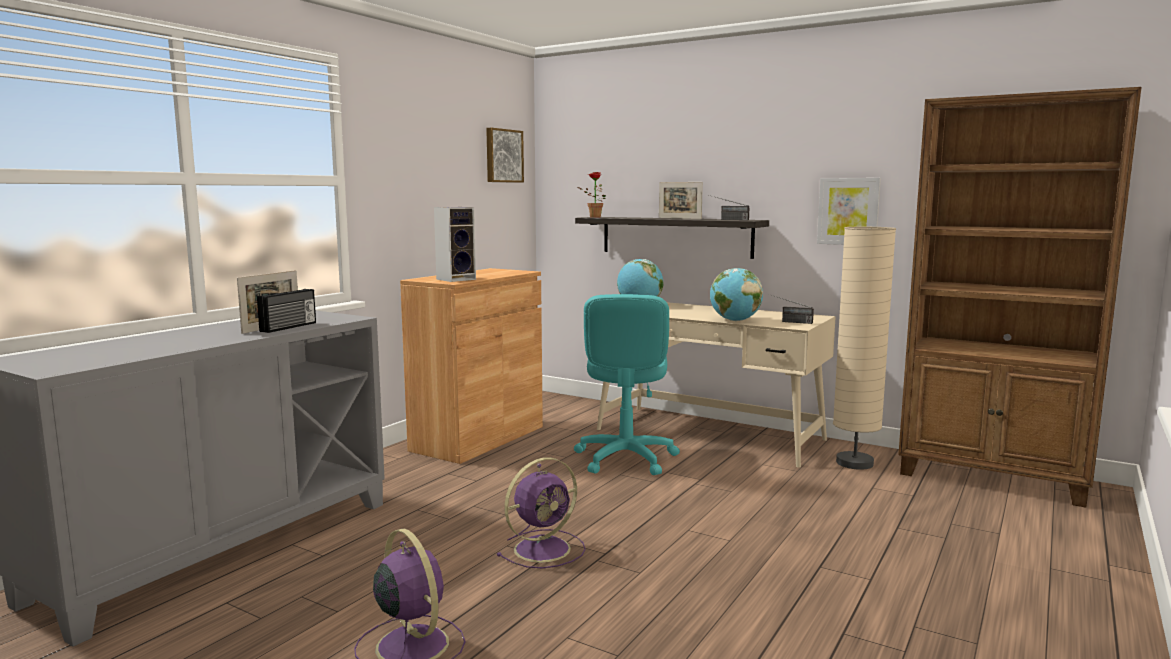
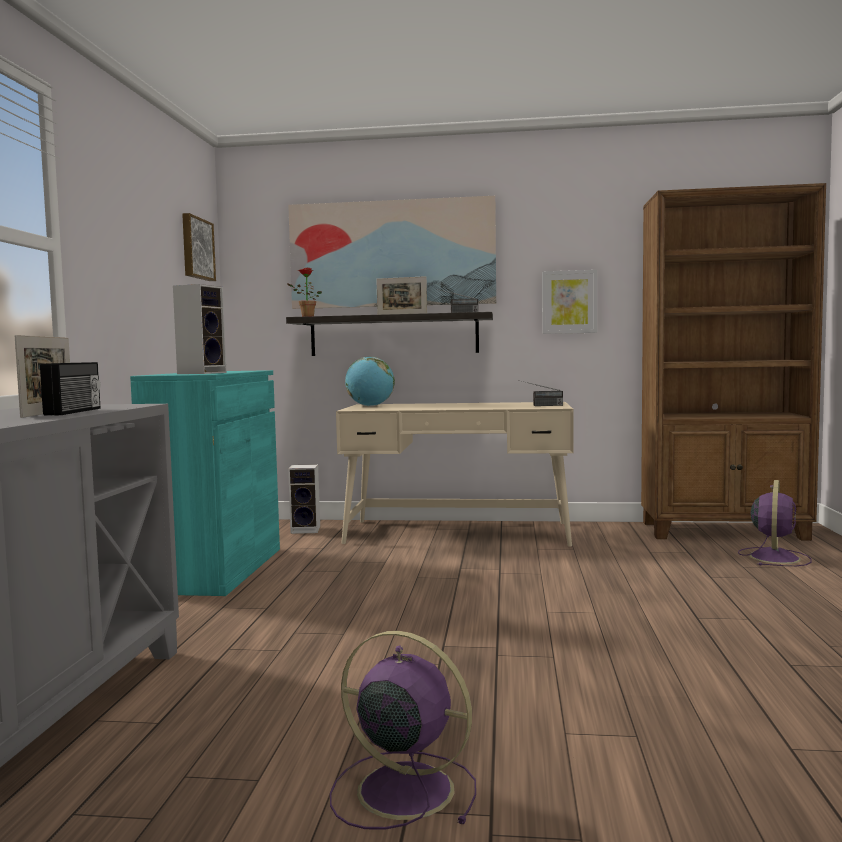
camera: 25 degrees left, 5 degrees down
brown cabinet [400,268,543,464] -> turquoise cabinet [130,370,280,596]
purple fan [496,457,586,568] -> purple fan moved to [738,480,812,566]
turquoise office chair [574,294,680,475] -> none
globe [710,268,763,321] -> none
beige floor lamp [833,227,896,470] -> none
none -> picture [288,196,496,309]
none -> speaker [288,464,320,534]

